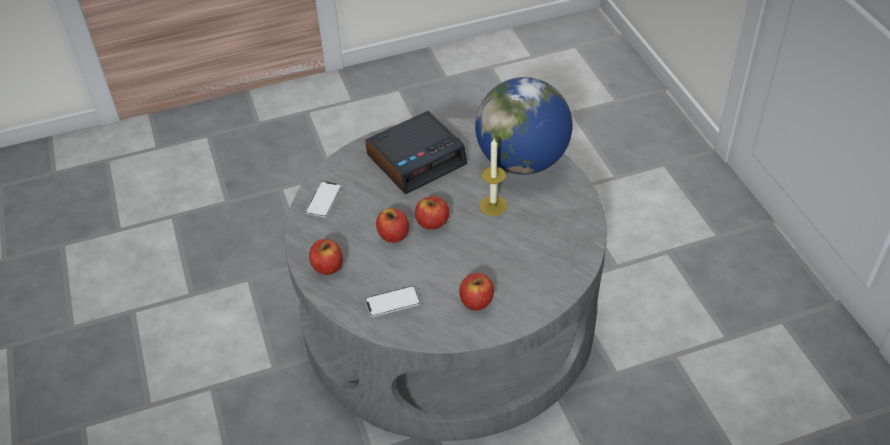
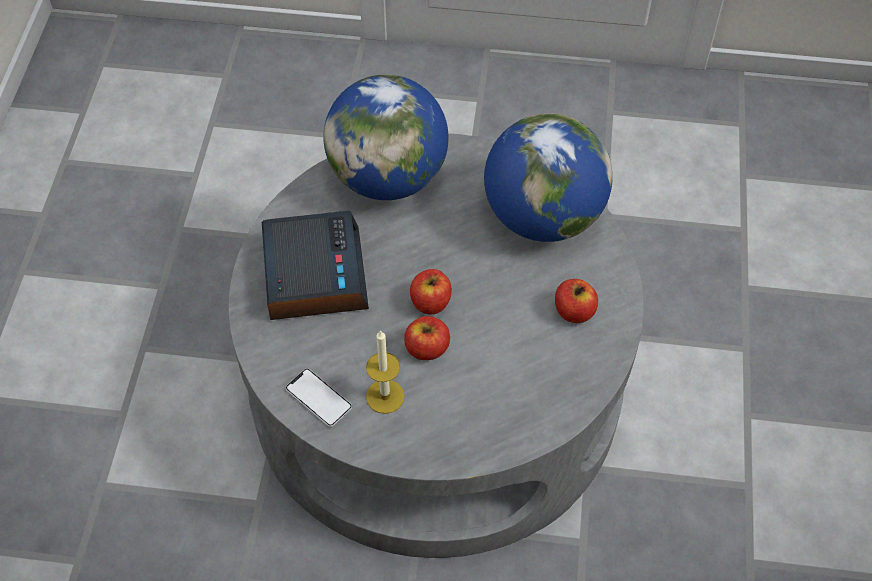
camera: 65 degrees left, 10 degrees up
apple [309,239,343,275] -> none
phone [365,286,421,317] -> none
candle [479,139,507,216] -> candle moved to [366,330,405,414]
none -> globe [484,113,613,242]

